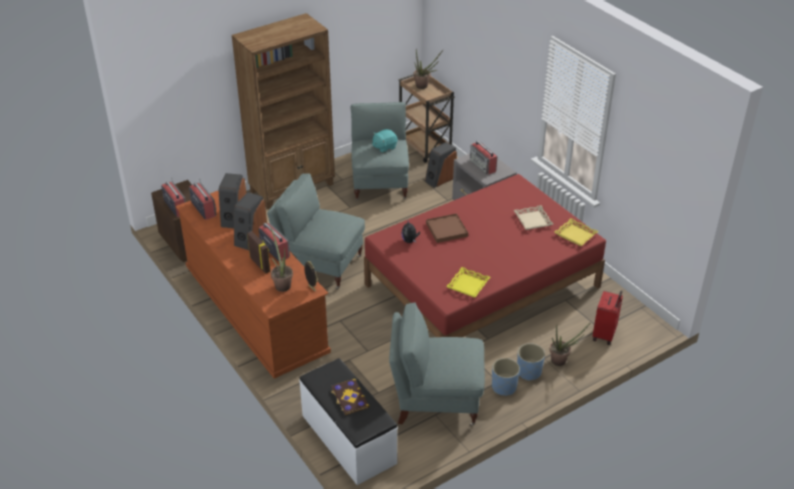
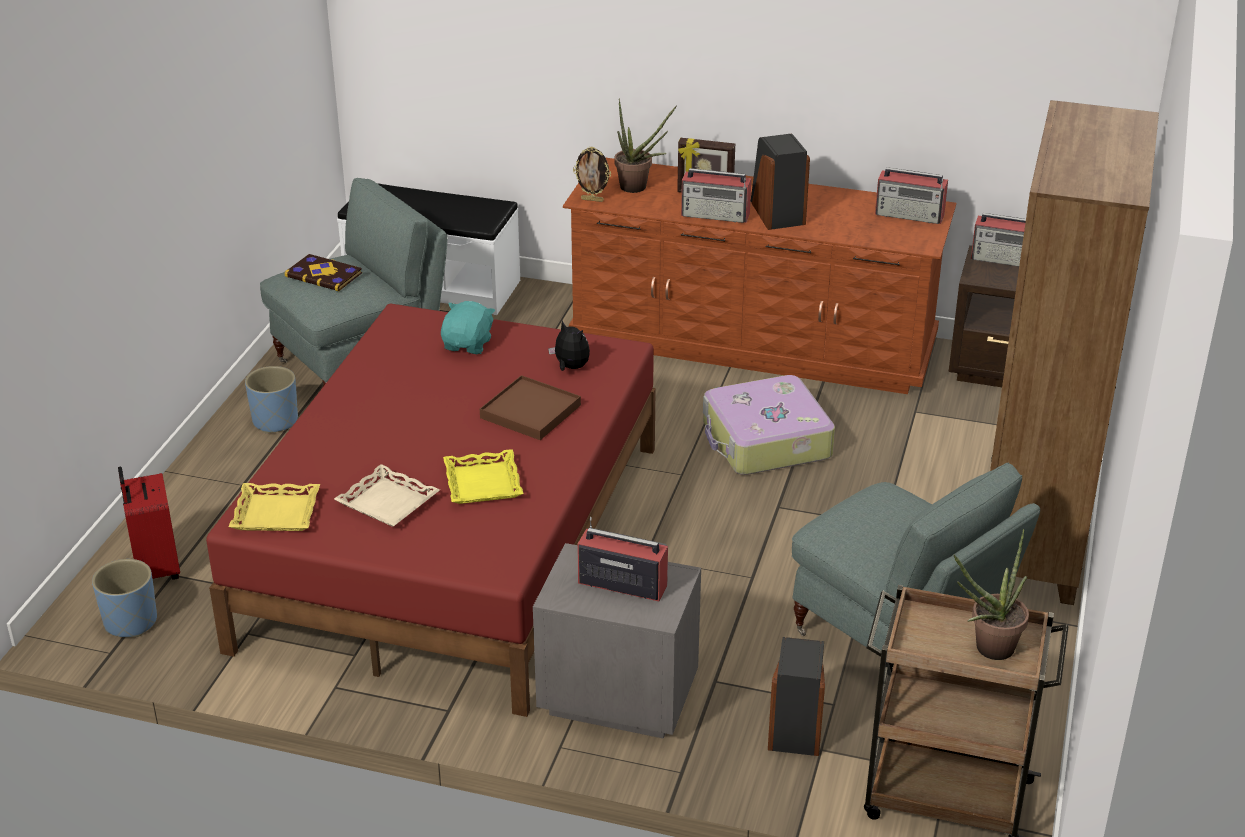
camera: 140 degrees right, 5 degrees down
speaker [219,173,246,228] -> none
grey armchair [267,173,365,289] -> suitcase [703,375,835,475]
book [331,379,370,415] -> book moved to [285,254,362,291]
turquoise plush toy [372,129,398,153] -> turquoise plush toy moved to [441,301,495,354]
yellow tray [446,267,490,297] -> yellow tray moved to [443,449,524,504]
blue planter [517,343,545,381] -> blue planter moved to [92,559,157,637]
potted plant [549,322,591,366] -> none

